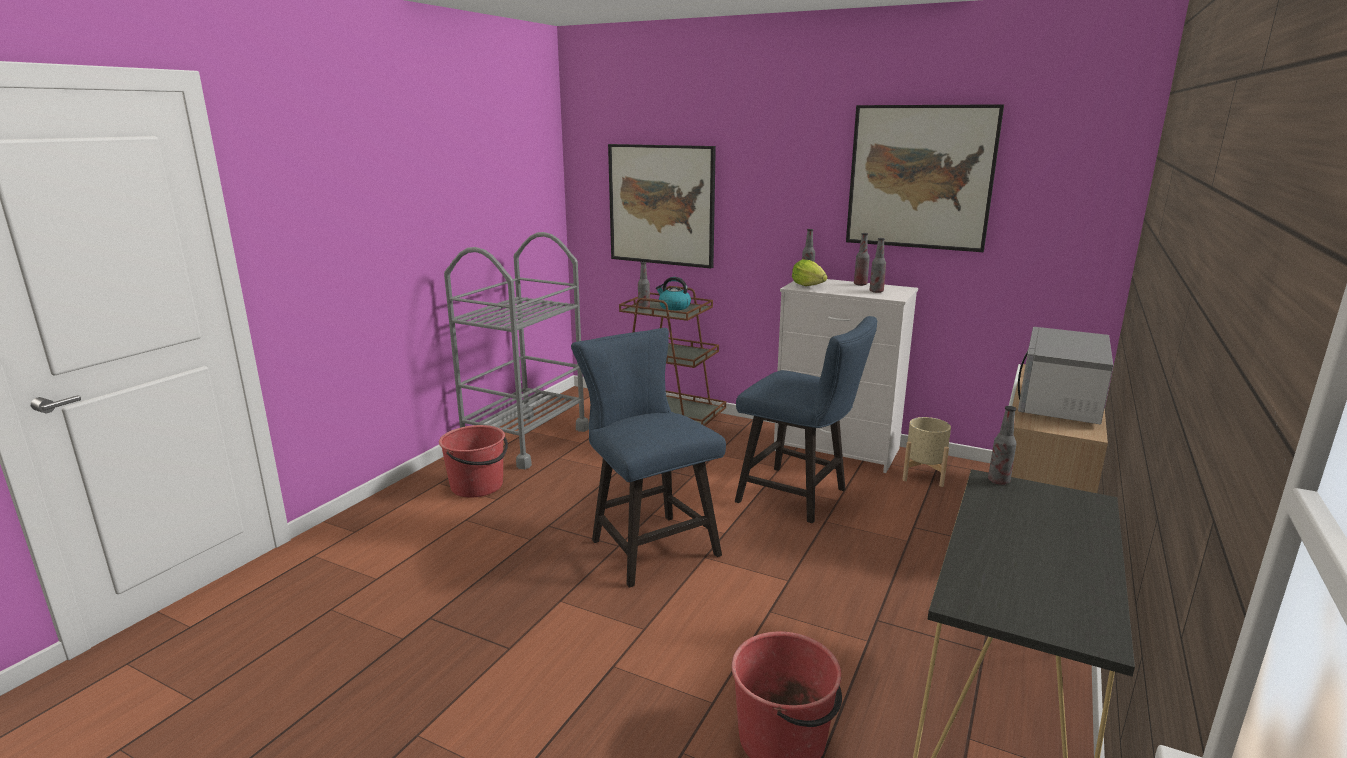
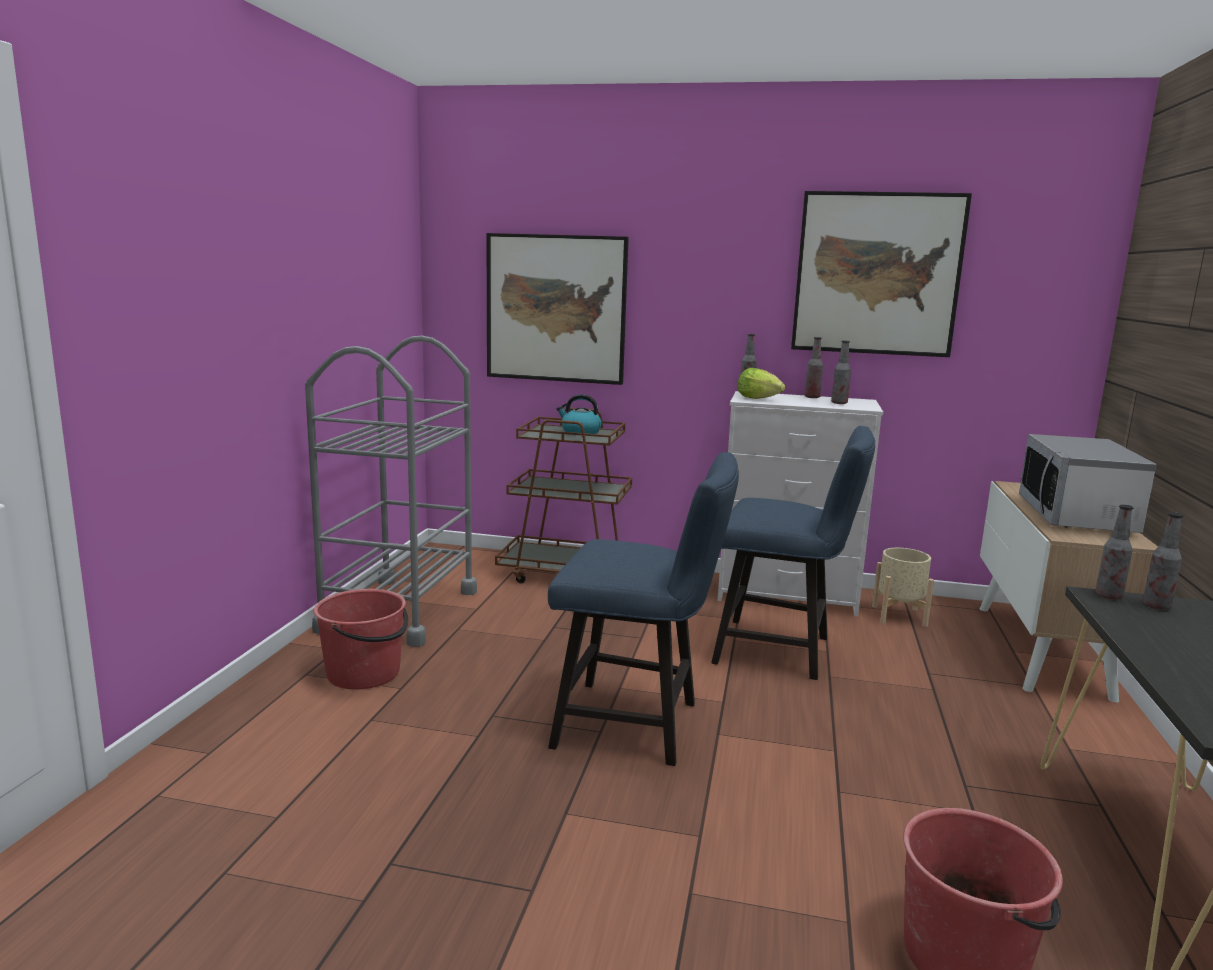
camera: 15 degrees left, 5 degrees down
blue chair [571,328,726,588] -> blue chair turned 150 degrees clockwise [548,452,739,766]
bottle [638,262,650,309] -> bottle moved to [1142,512,1183,610]

